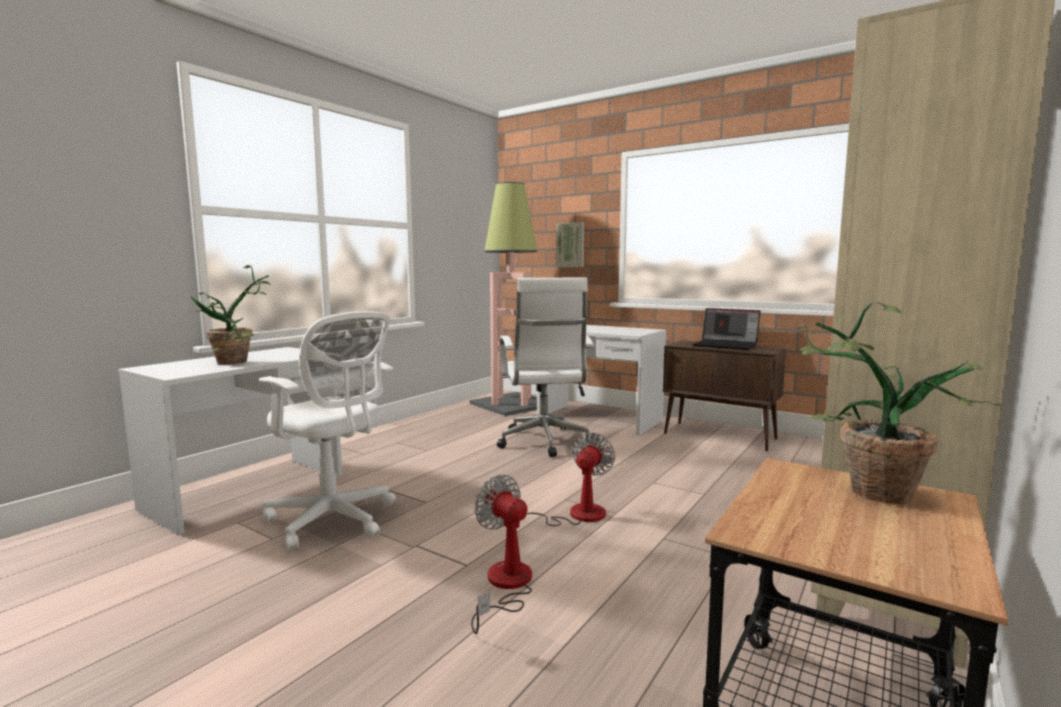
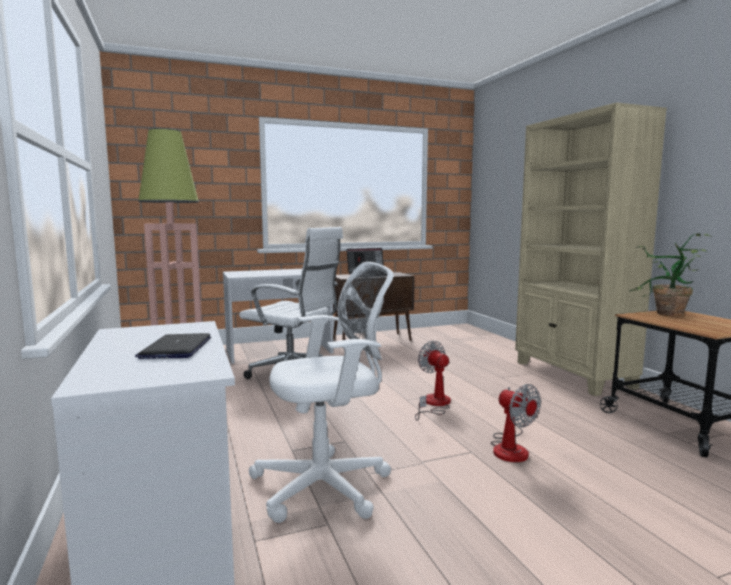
camera: 55 degrees left, 0 degrees up
potted plant [188,265,271,365] -> laptop [135,333,211,359]
fan [471,475,532,634] -> fan turned 120 degrees counterclockwise [491,384,541,462]
picture [556,222,584,267] -> none

